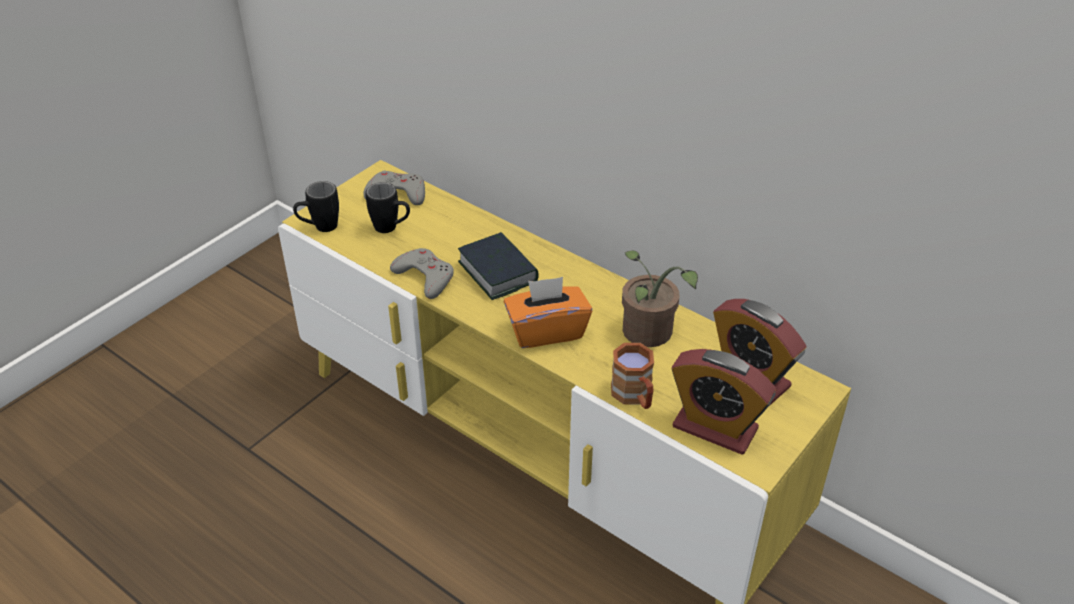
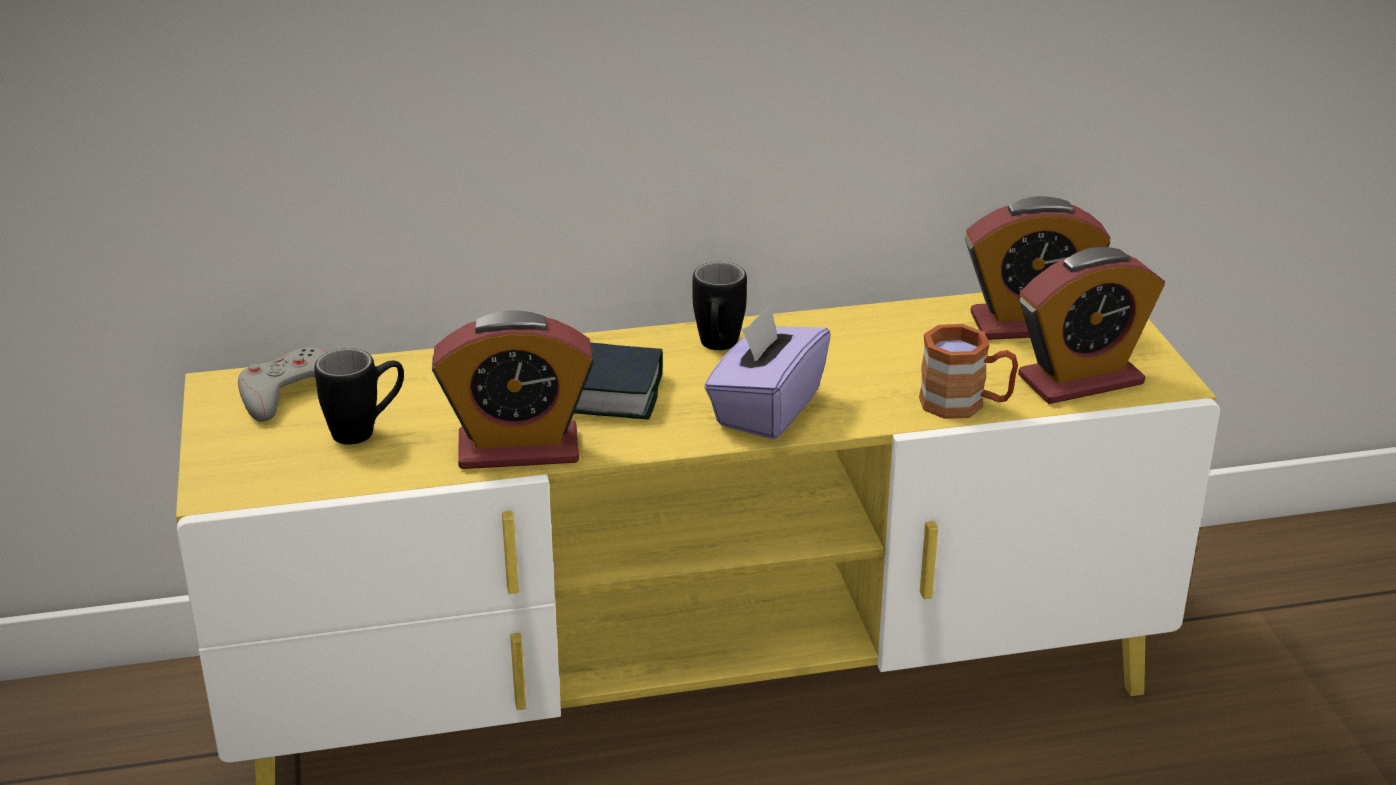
camera: 50 degrees left, 10 degrees down
black mug [293,181,339,232] -> black mug moved to [693,262,747,350]
grey game controller [390,248,454,299] -> alarm clock [432,310,594,469]
orange tissue box [504,277,592,348] -> purple tissue box [704,305,831,440]
potted plant [622,251,698,347] -> none

